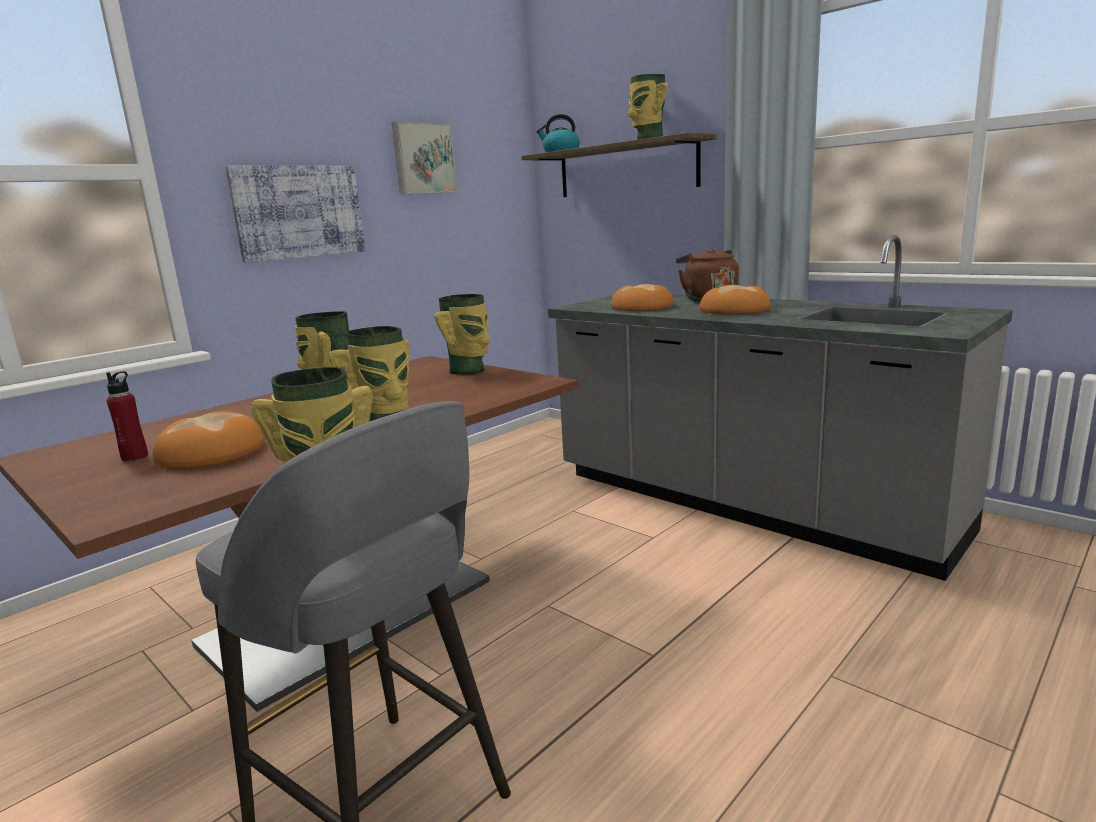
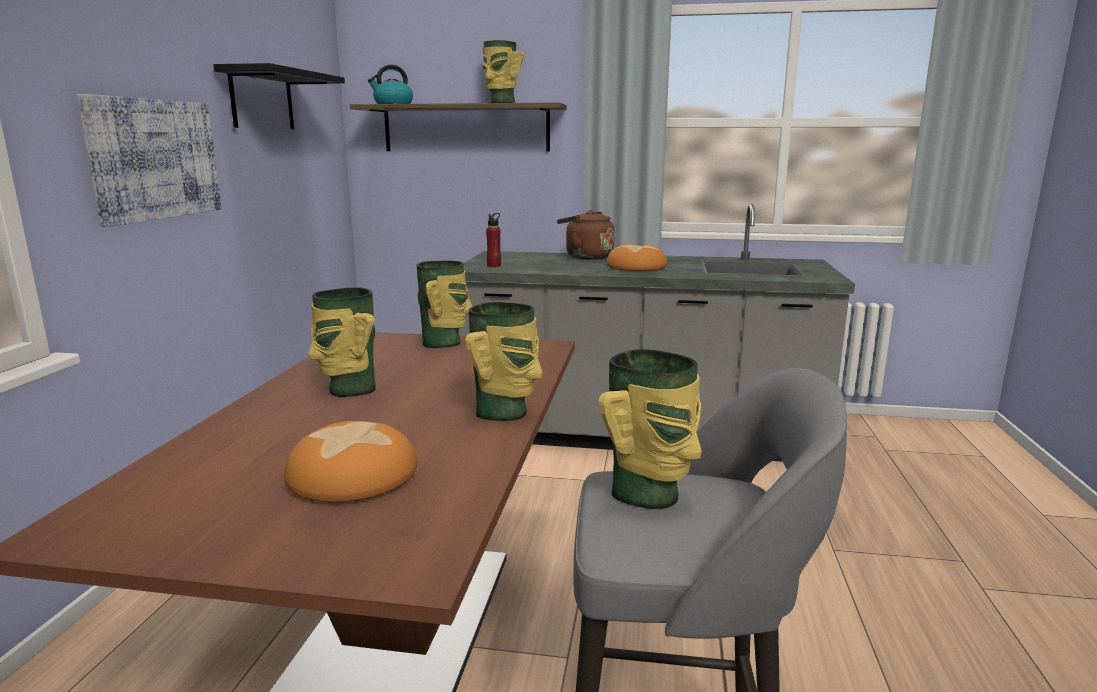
camera: 35 degrees left, 0 degrees up
red bottle [106,371,148,461] -> red bottle moved to [486,213,501,267]
picture [392,121,457,195] -> black shelf [213,63,345,129]
bread [611,284,674,311] -> none

